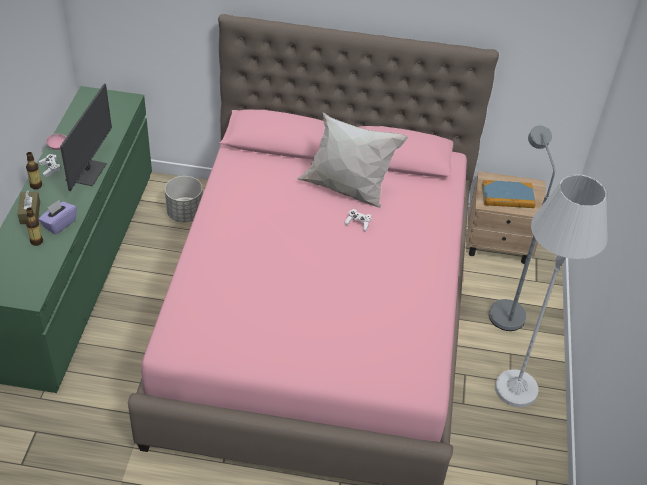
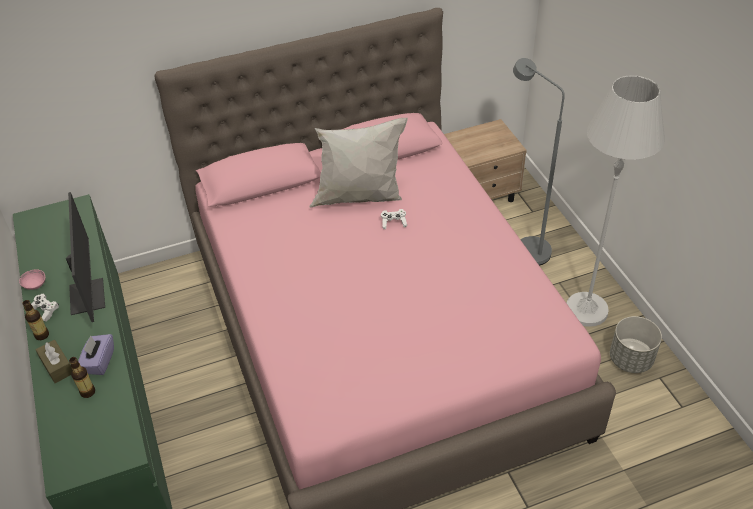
camera: 25 degrees left, 0 degrees up
grey planter [165,176,203,222] -> grey planter moved to [610,316,662,373]
book [482,180,536,208] -> none

